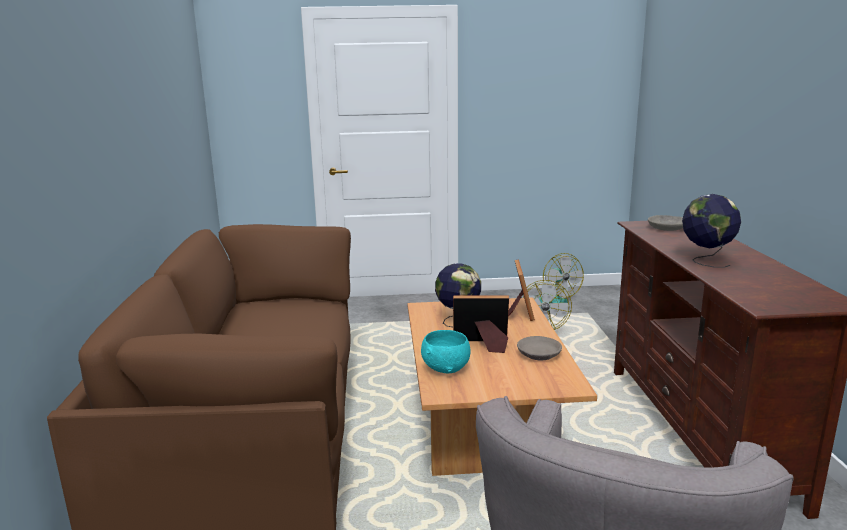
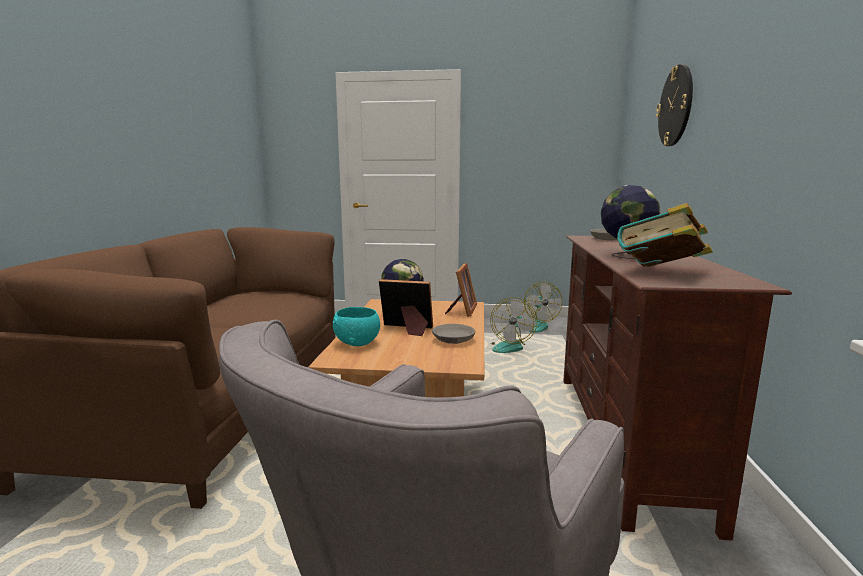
camera: 10 degrees right, 5 degrees down
none -> book [617,203,713,267]
none -> wall clock [656,64,693,146]

